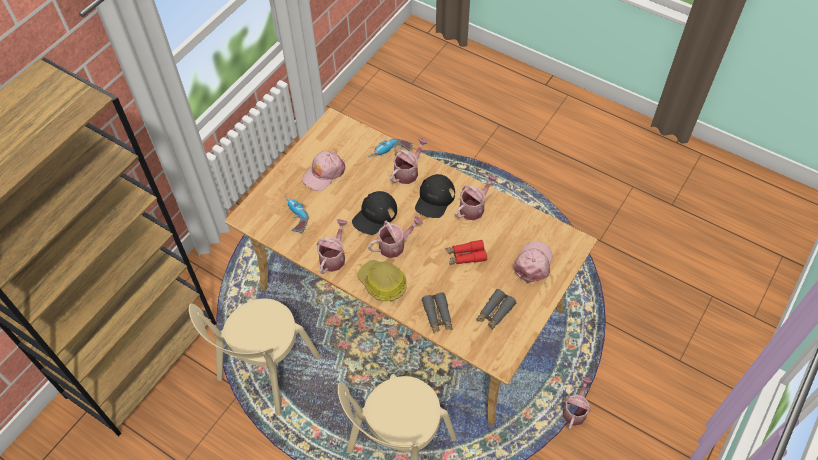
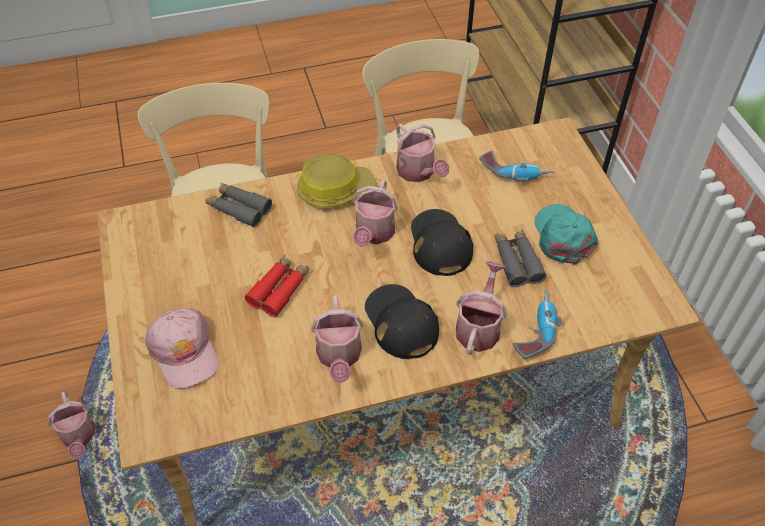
camera: 130 degrees right, 5 degrees down
pink cap [302,151,345,191] -> turquoise cap [535,204,598,265]
watering can [390,138,428,184] -> watering can turned 150 degrees counterclockwise [456,261,507,355]
grey binoculars [476,289,516,330] -> grey binoculars moved to [495,229,547,287]

